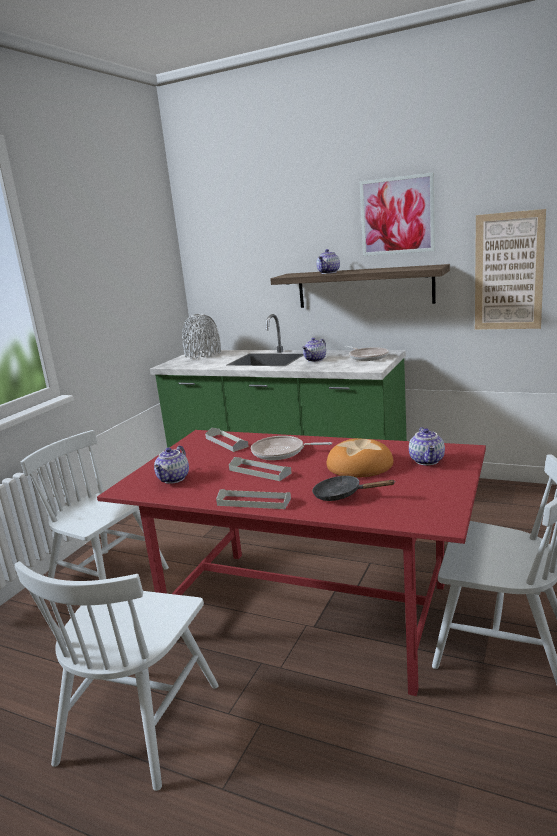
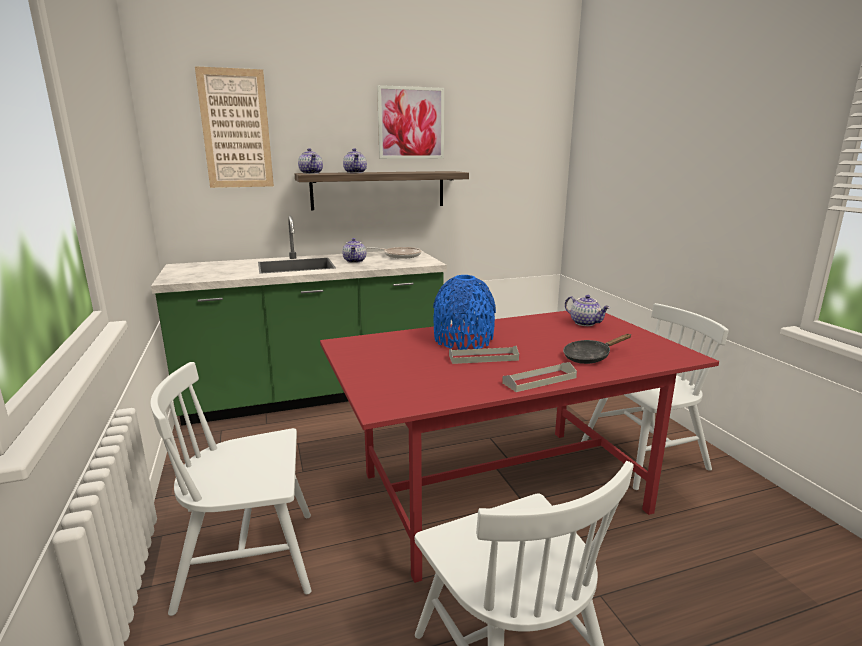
camera: 45 degrees left, 0 degrees up
teapot [154,446,189,484] -> teapot moved to [298,148,323,174]
grey vase [182,314,221,359] -> none
grey tray [205,428,249,452] -> none
frying pan [251,436,332,460] -> blue vase [433,275,496,350]
bread [327,438,393,478] -> none
picture [475,209,546,330] -> picture moved to [195,66,274,188]

